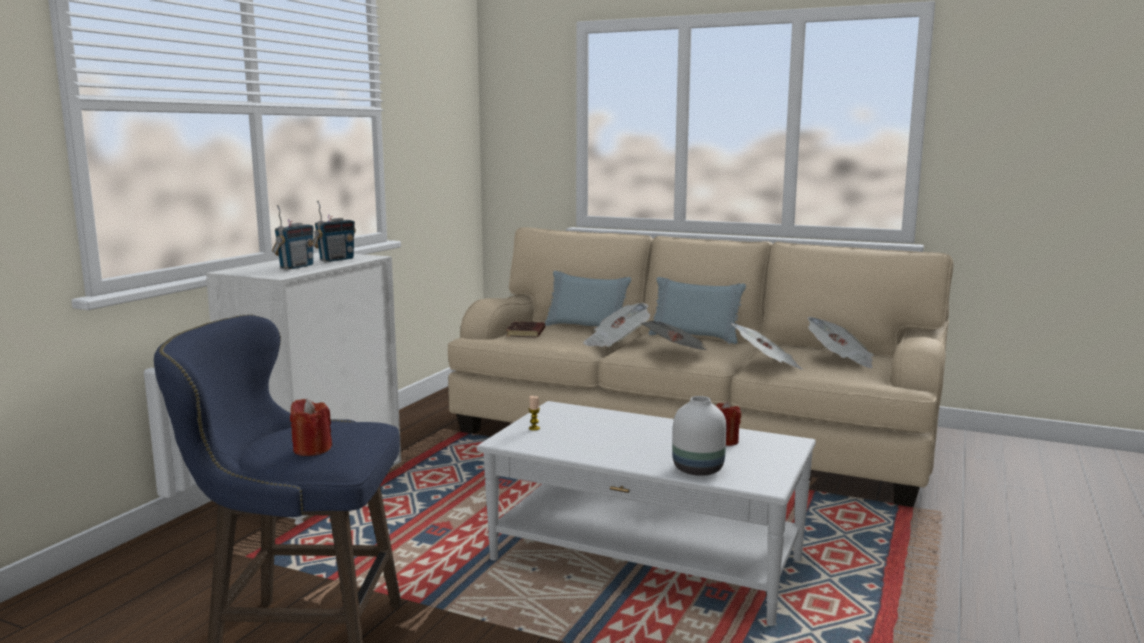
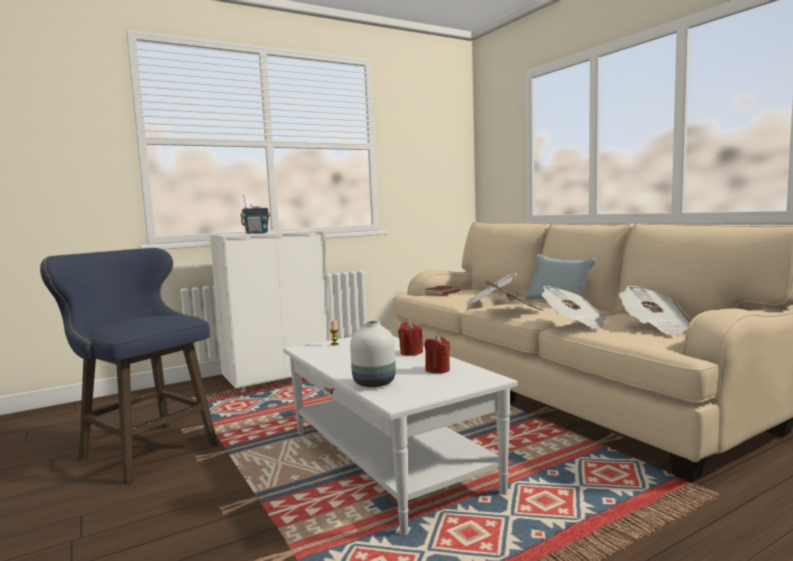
camera: 35 degrees right, 5 degrees down
red candle [290,399,332,456] -> red candle moved to [398,321,423,356]
radio [313,201,356,262] -> none
blue pillow [545,271,631,327] -> none

